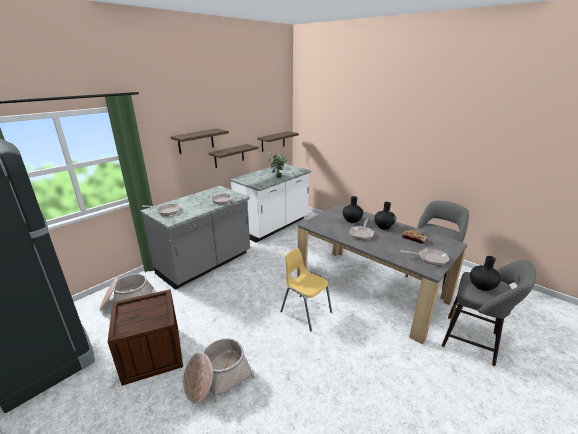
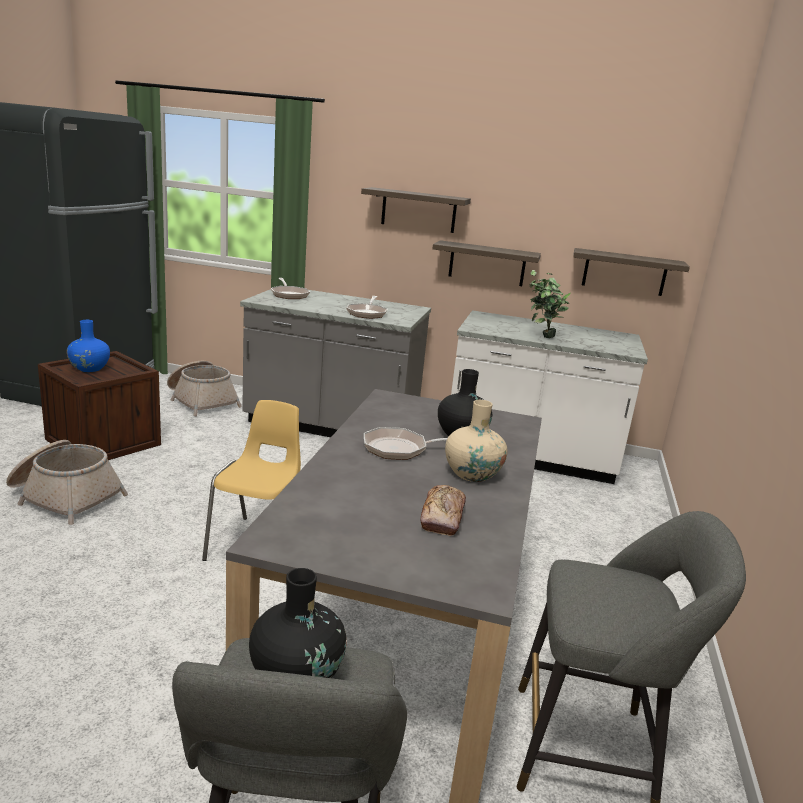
camera: 60 degrees right, 5 degrees down
black vase [375,202,396,230] -> beige vase [445,400,508,482]
frying pan [401,248,450,265] -> none
none -> blue vase [67,320,110,372]

